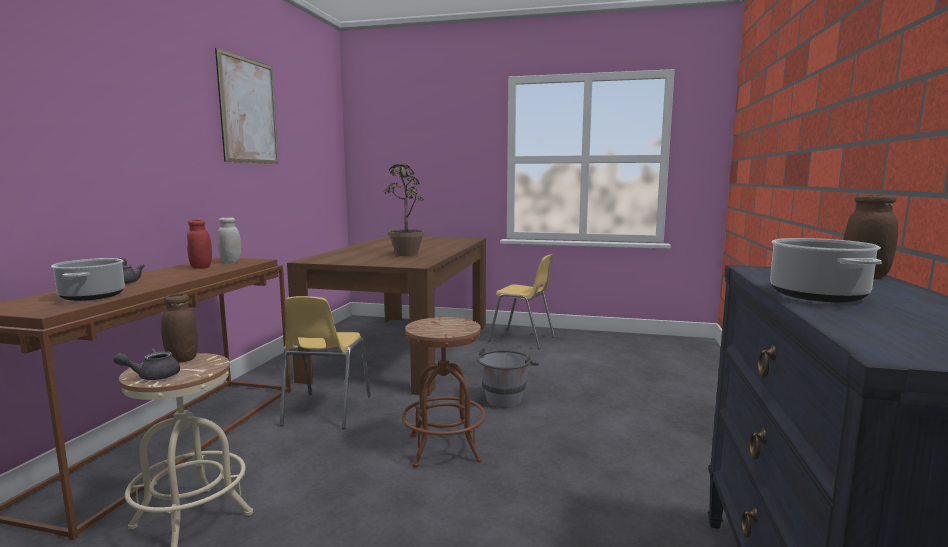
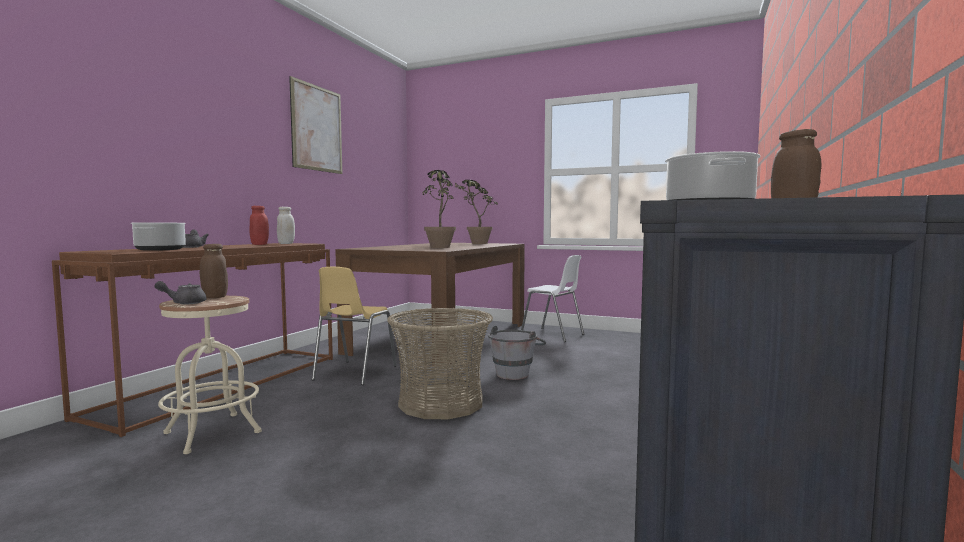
camera: 10 degrees right, 5 degrees down
brown stool [402,317,486,468] -> basket [387,308,493,419]
yellow chair [488,254,555,349] -> white chair [521,255,584,342]
none -> potted plant [455,180,498,244]

